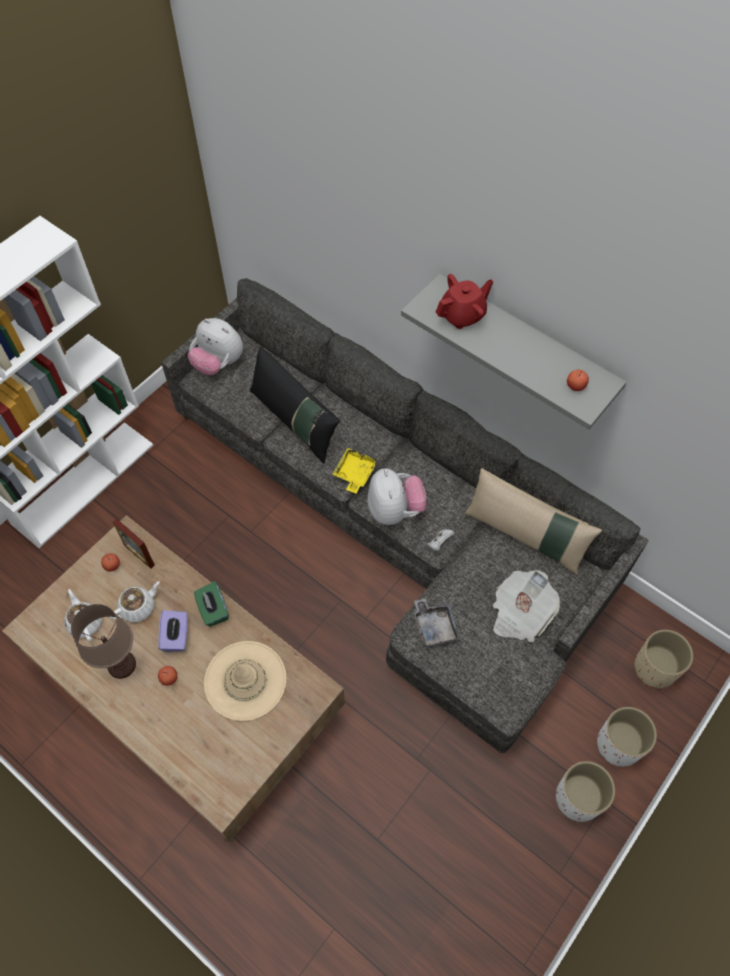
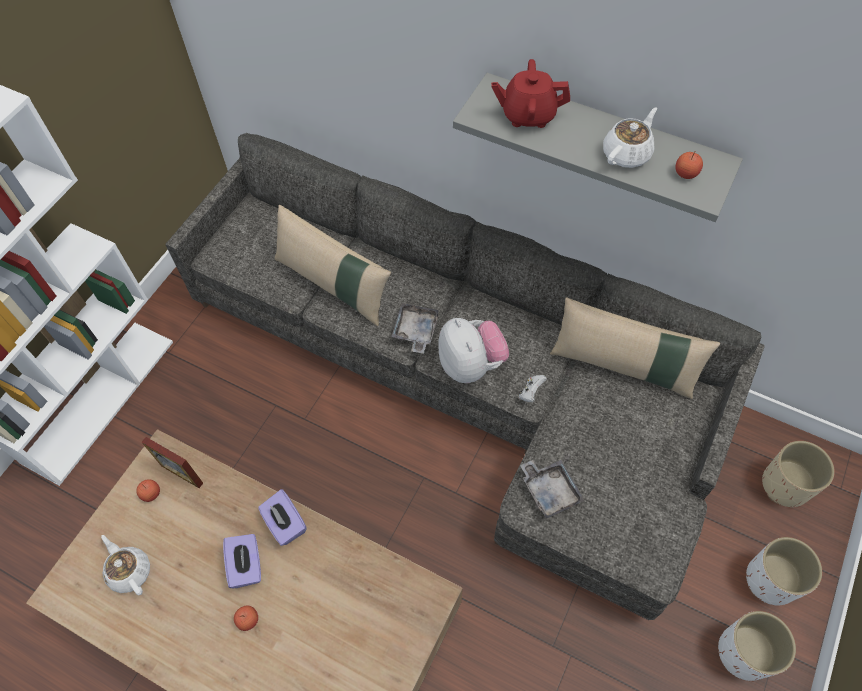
camera: 10 degrees left, 0 degrees up
brown table lamp [71,604,136,679] -> none
white teapot [110,581,160,623] -> white teapot moved to [603,107,657,168]
plush toy [188,318,243,375] -> none
green tissue box [194,581,229,627] -> purple tissue box [258,489,307,546]
beige hat [204,641,286,721] -> none
black pillow [250,347,340,463] -> beige pillow [275,205,391,326]
yellow tray [332,448,377,493] -> grey tray [391,303,439,354]
red teapot [436,274,493,329] -> red teapot turned 135 degrees counterclockwise [491,59,570,128]
newspaper [493,570,560,642] -> none

